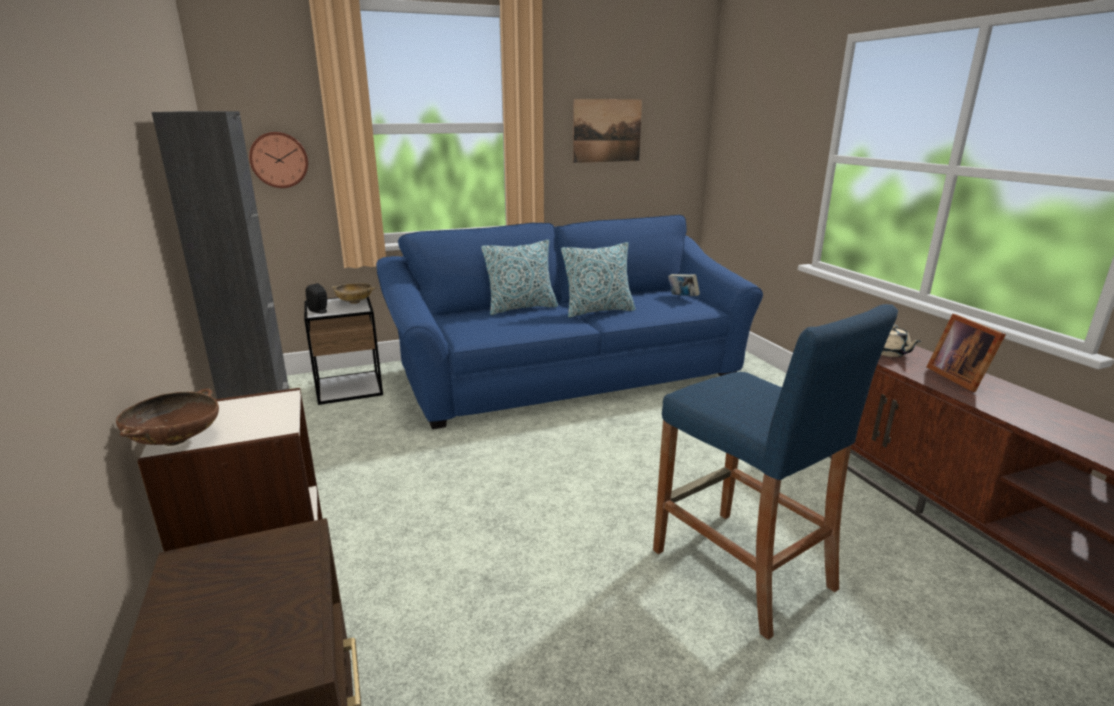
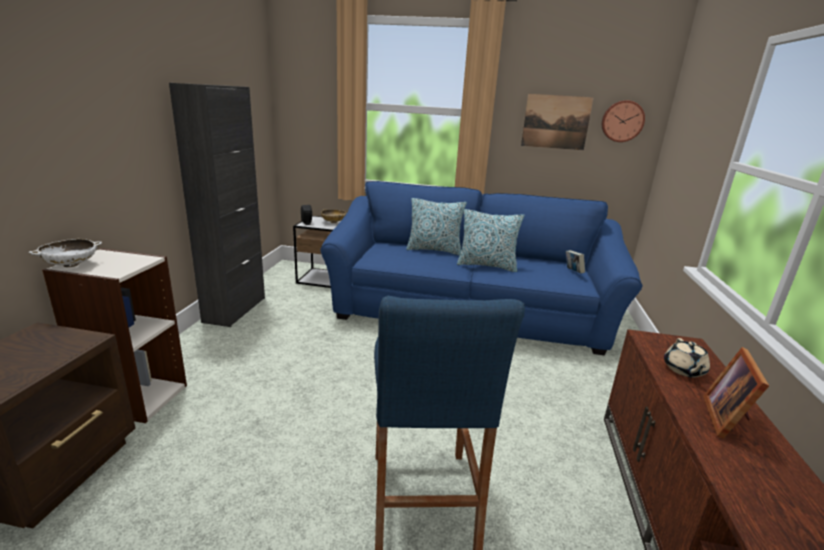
camera: 30 degrees right, 0 degrees up
brown bowl [116,388,219,446] -> white bowl [29,239,102,267]
wall clock [249,132,308,188] -> wall clock moved to [602,100,645,142]

